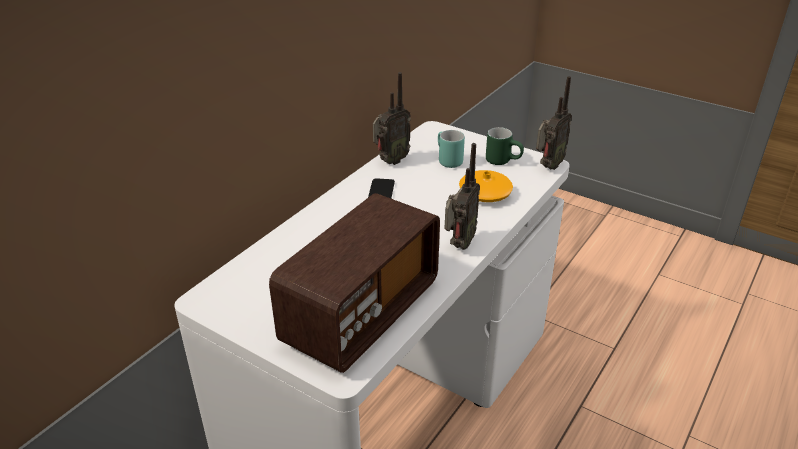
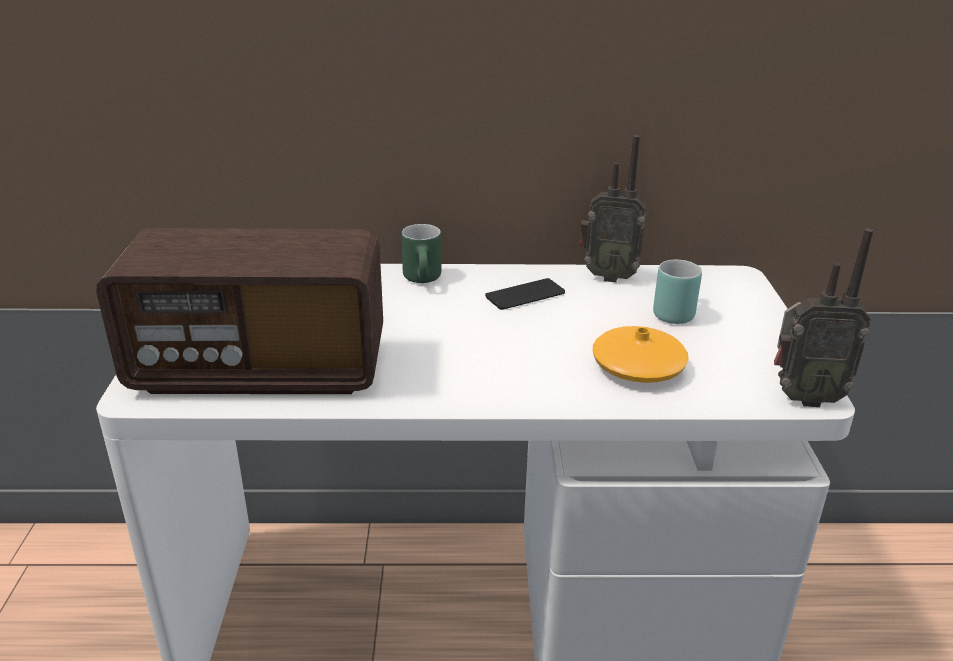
camera: 55 degrees right, 5 degrees down
radio [444,143,480,250] -> none
green mug [486,127,524,165] -> green mug moved to [401,224,441,283]

